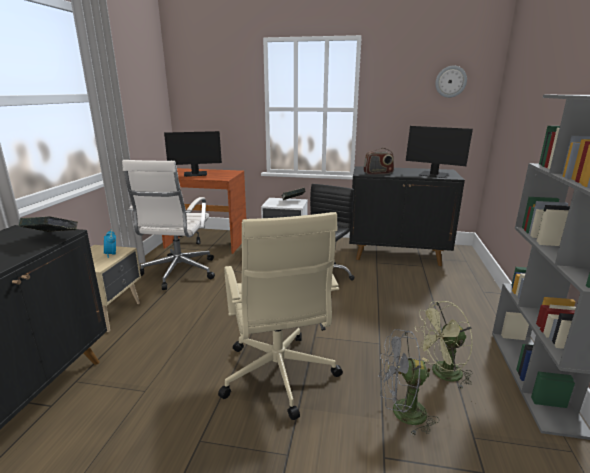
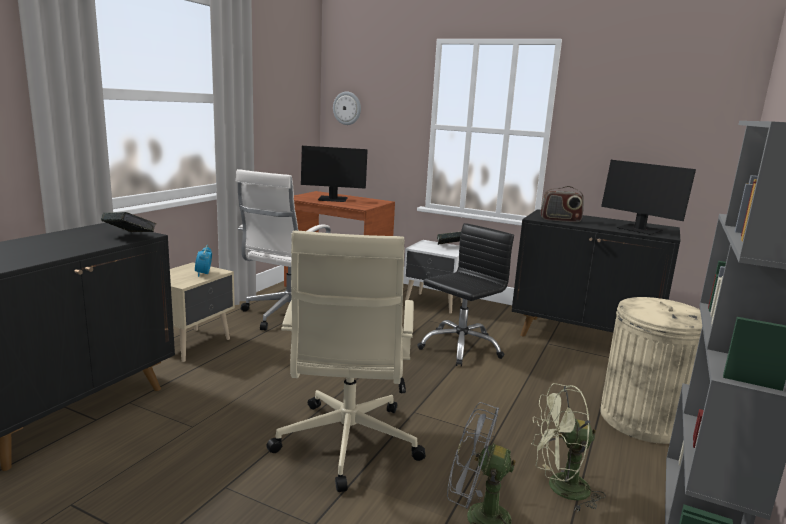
camera: 15 degrees right, 5 degrees down
wall clock [435,65,467,98] -> wall clock moved to [333,91,361,125]
none -> beige trash can [600,297,702,444]

